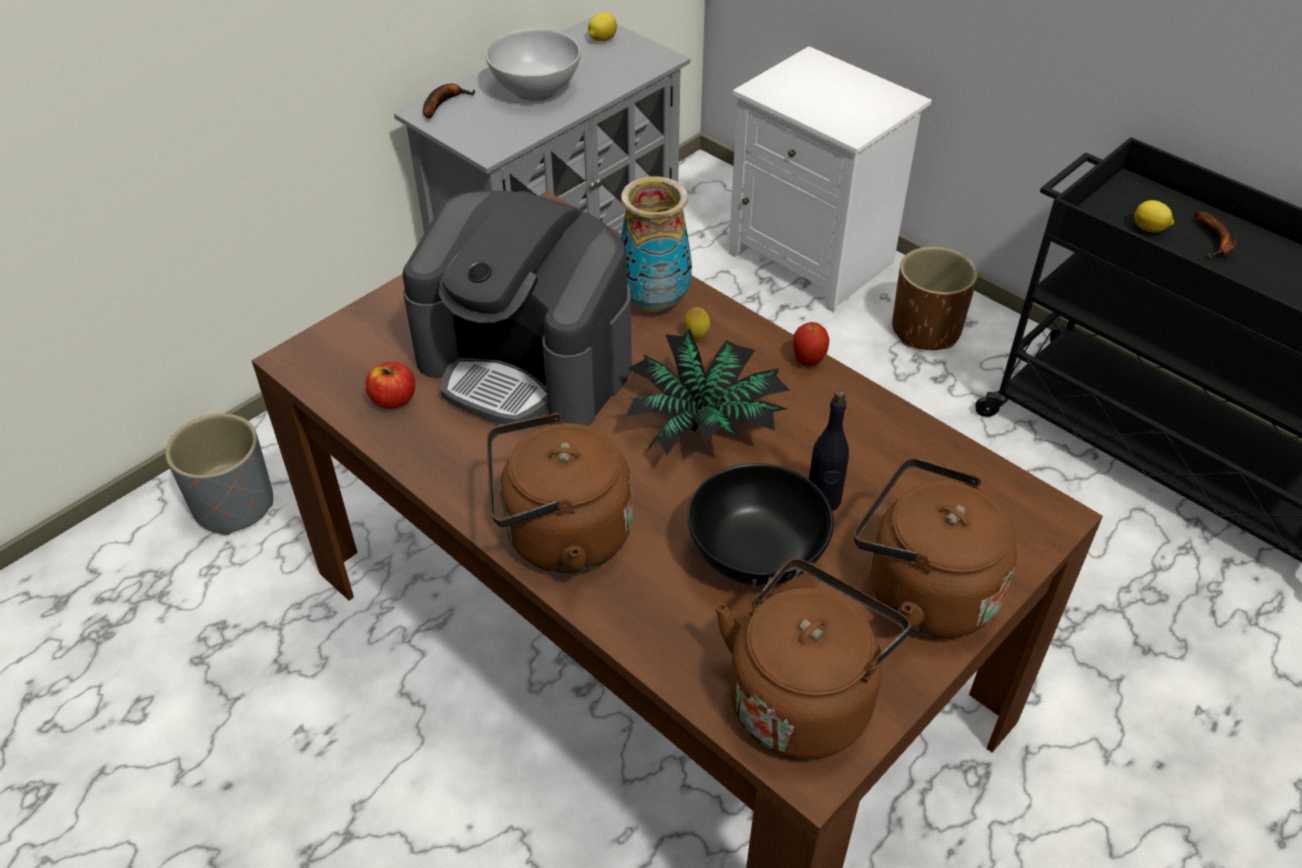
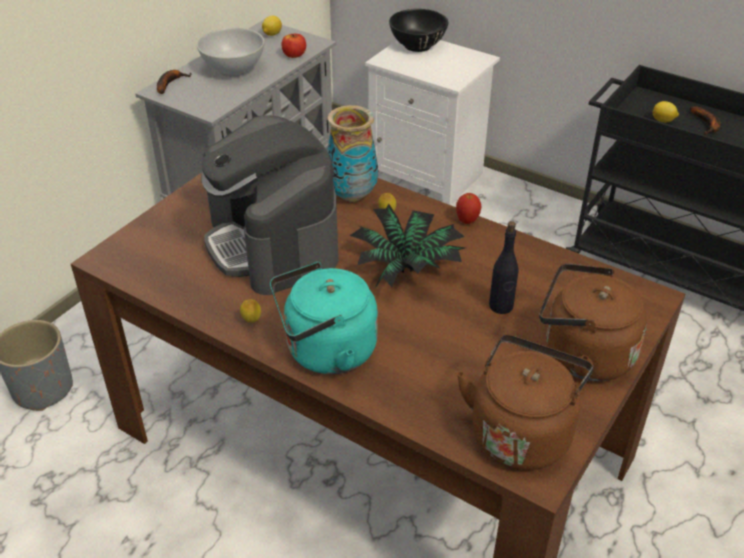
camera: 10 degrees left, 5 degrees down
apple [366,362,415,409] -> apple moved to [282,34,306,58]
coffee machine [403,191,632,426] -> coffee machine turned 45 degrees clockwise [201,115,339,295]
brown kettle [487,413,633,573] -> turquoise kettle [270,262,378,374]
black bowl [688,463,834,586] -> black bowl moved to [389,9,448,52]
brown planter [892,246,978,350] -> none
none -> lemon [240,299,261,323]

